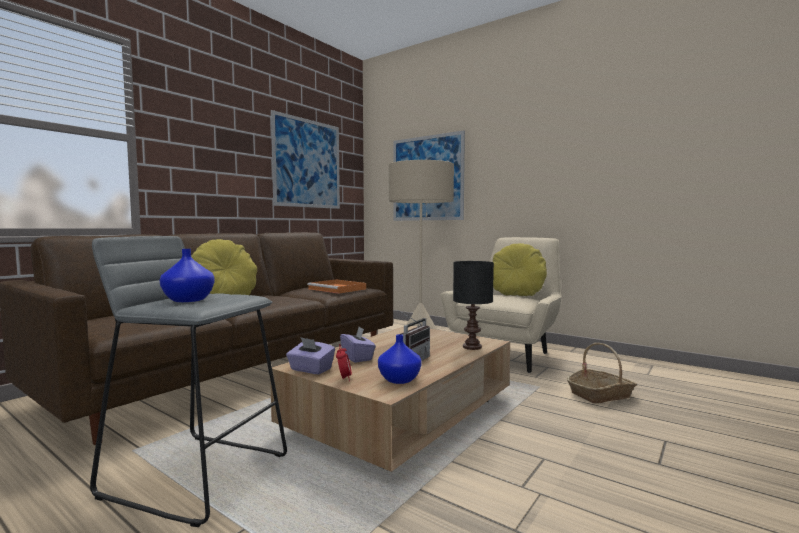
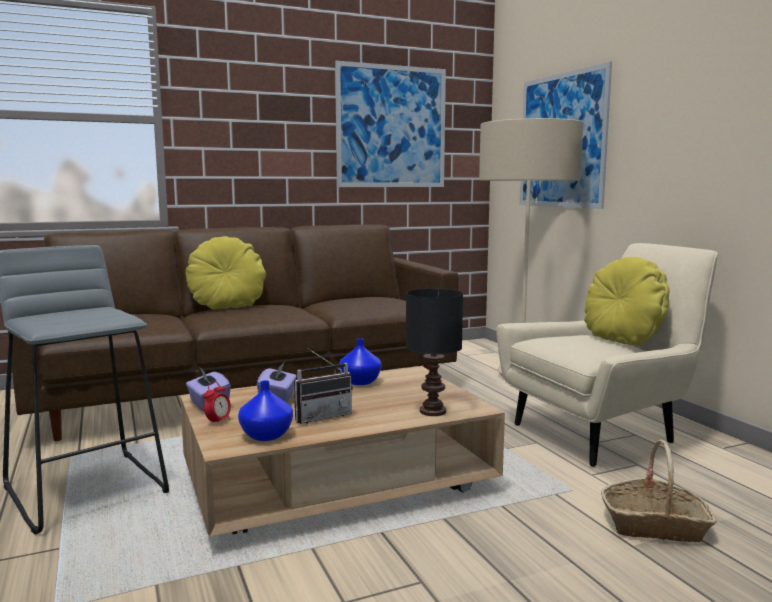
camera: 30 degrees right, 5 degrees up
blue vase [160,249,214,302] -> blue vase moved to [339,338,381,385]
orange tray [307,279,366,294] -> none

